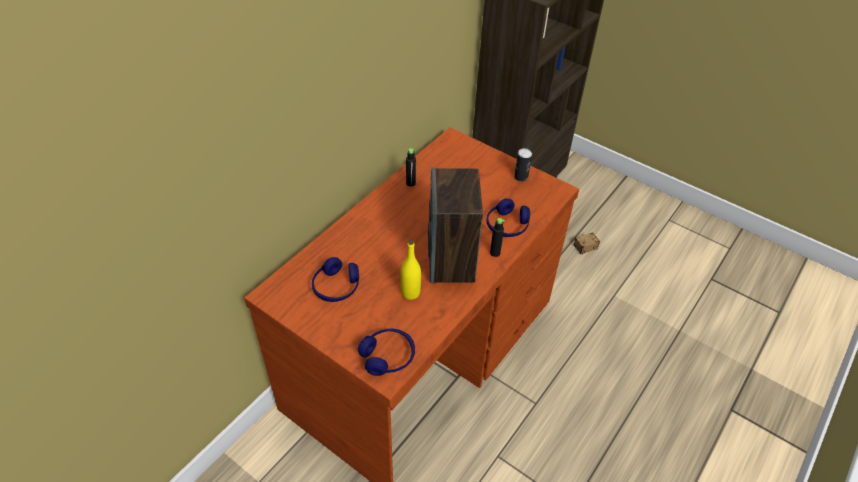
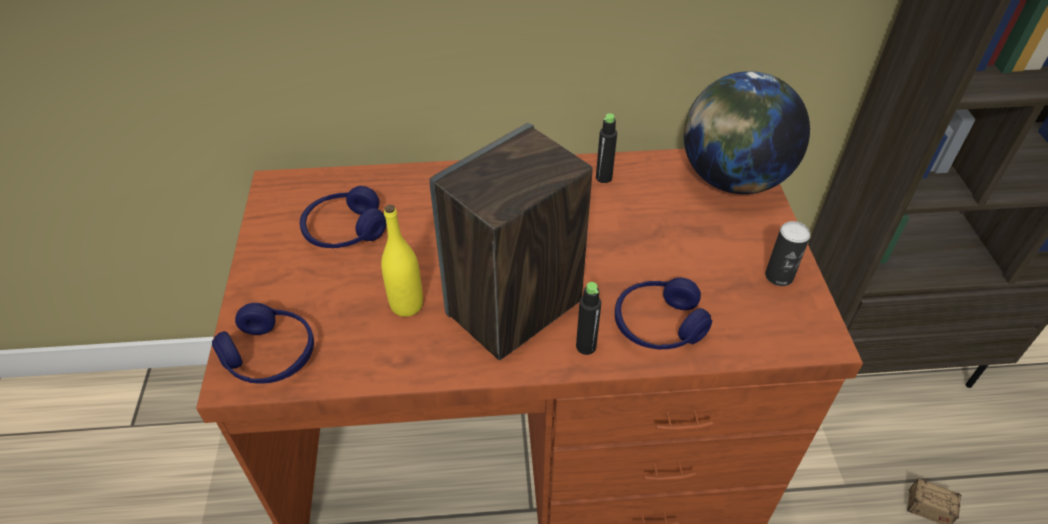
camera: 50 degrees right, 0 degrees up
none -> globe [684,71,810,194]

